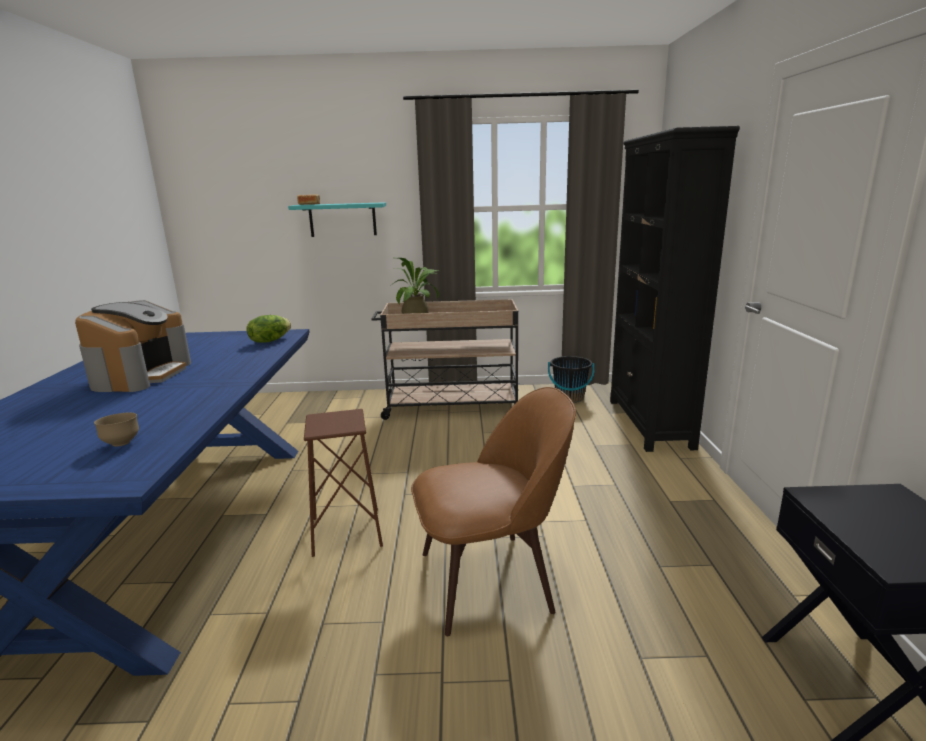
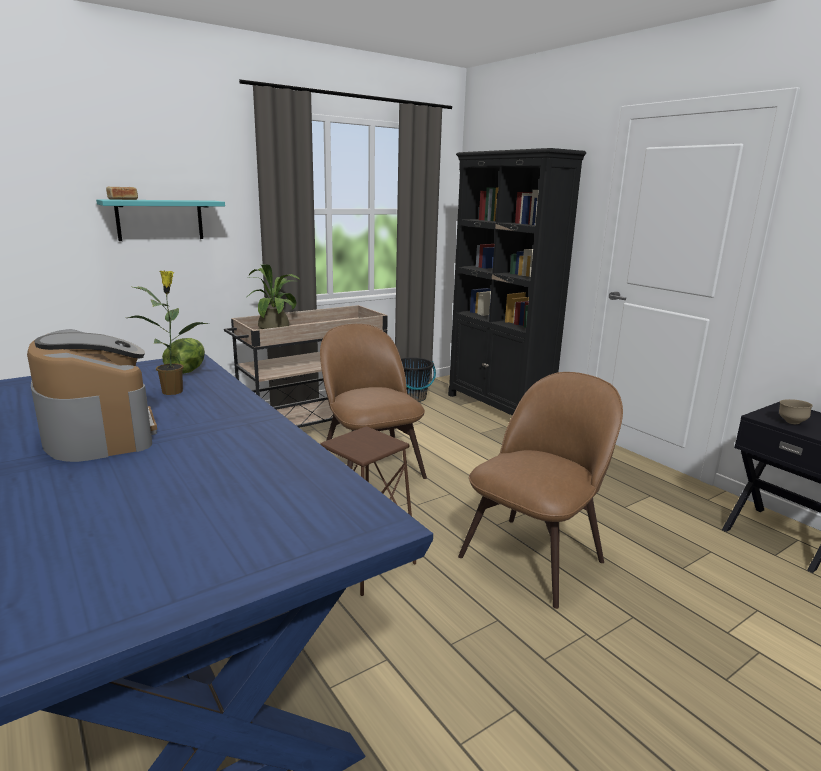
camera: 35 degrees left, 0 degrees up
brown bowl [94,413,139,447] -> brown bowl moved to [779,399,813,424]
none -> potted plant [128,270,210,395]
none -> brown chair [320,324,427,479]

